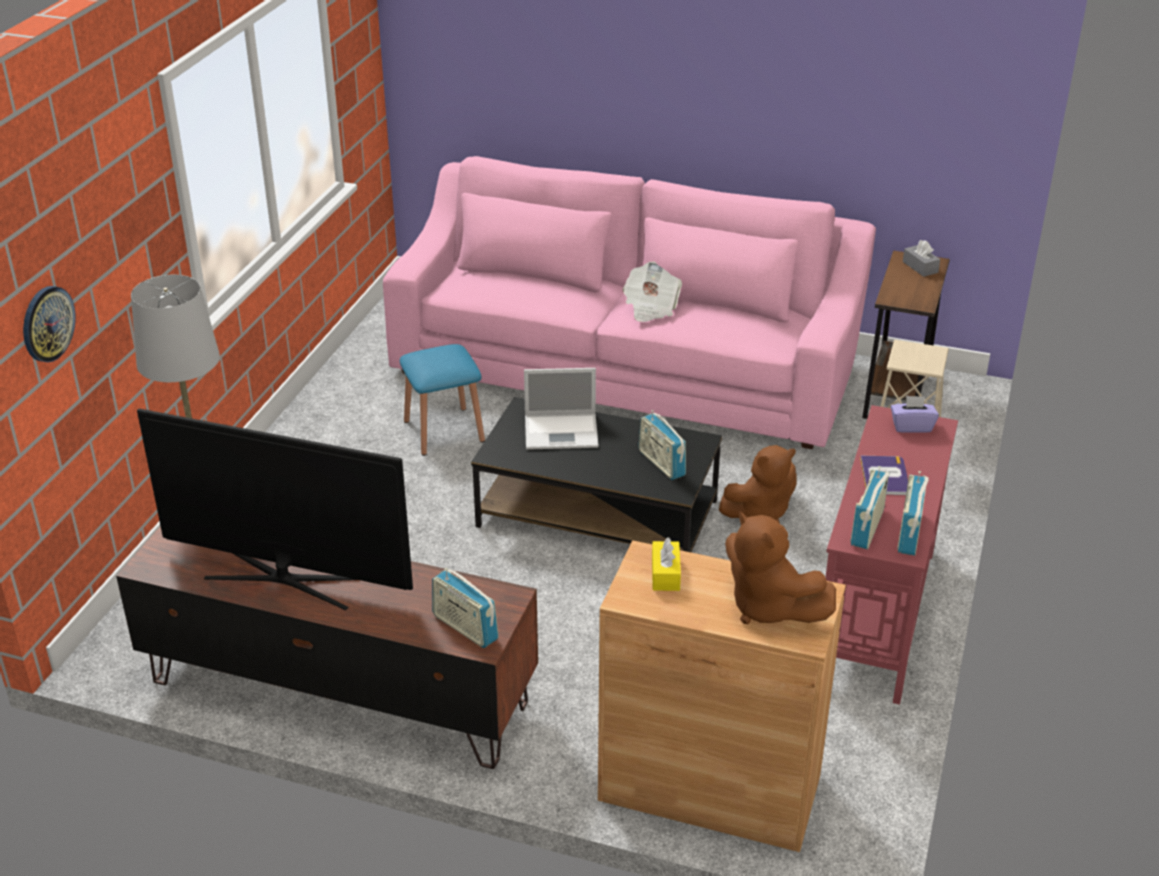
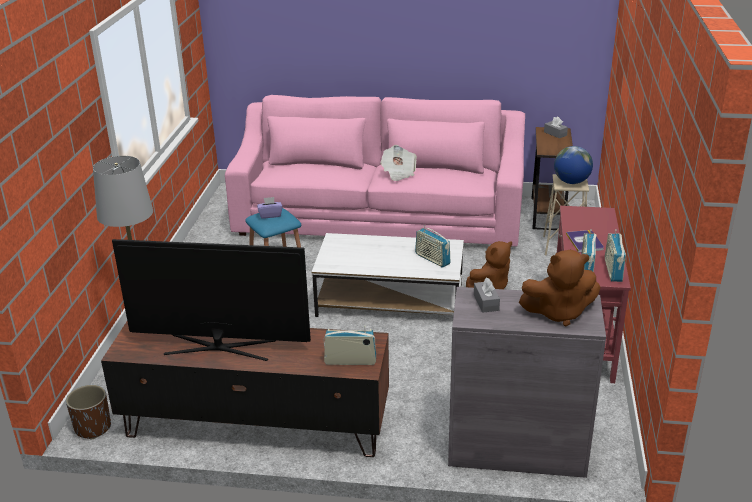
camera: 10 degrees left, 5 degrees down
wall clock [23,286,75,362] -> none
radio [432,568,499,648] -> radio turned 150 degrees clockwise [324,325,376,365]
black coffee table [471,397,722,552] -> white coffee table [312,233,464,317]
laptop [524,368,599,450] -> none
brown cabinet [598,540,846,852] -> grey cabinet [448,287,606,478]
yellow tissue box [652,537,681,591] -> grey tissue box [474,277,500,313]
brown plush toy [725,511,836,624] -> brown plush toy turned 45 degrees counterclockwise [519,250,600,326]
purple tissue box [891,396,939,433] -> purple tissue box moved to [257,197,282,219]
none -> brown planter [66,385,111,440]
none -> globe [554,146,593,184]

